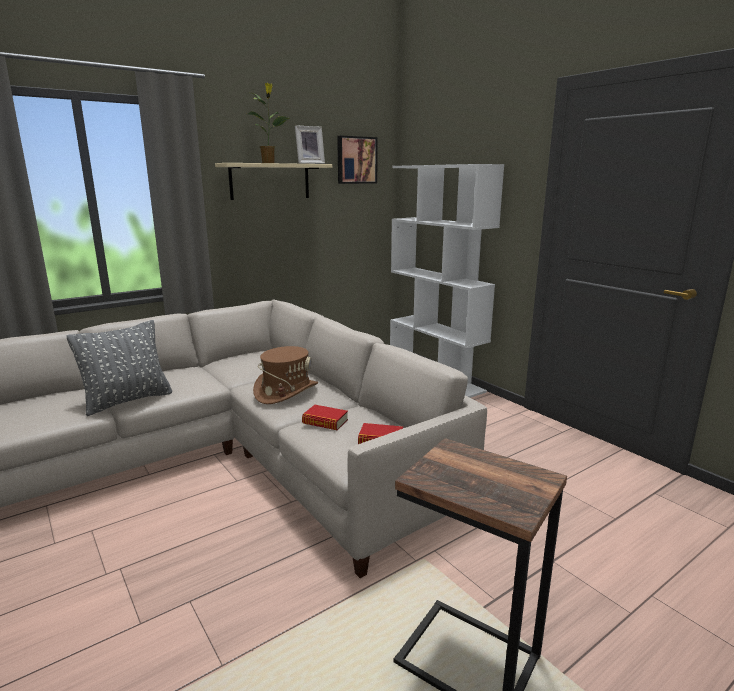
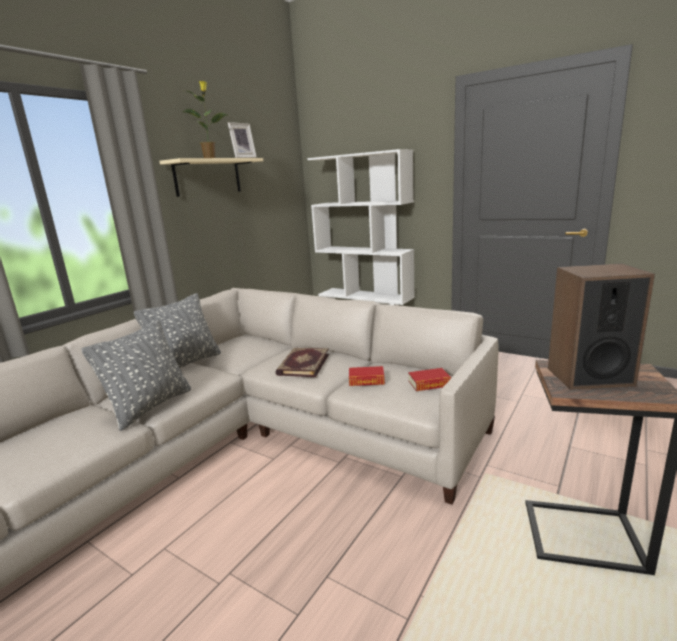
camera: 20 degrees left, 0 degrees up
brown hat [253,346,318,404] -> book [276,348,329,377]
picture [337,136,378,184] -> none
none -> grey pillow [134,293,221,368]
none -> speaker [548,263,655,390]

